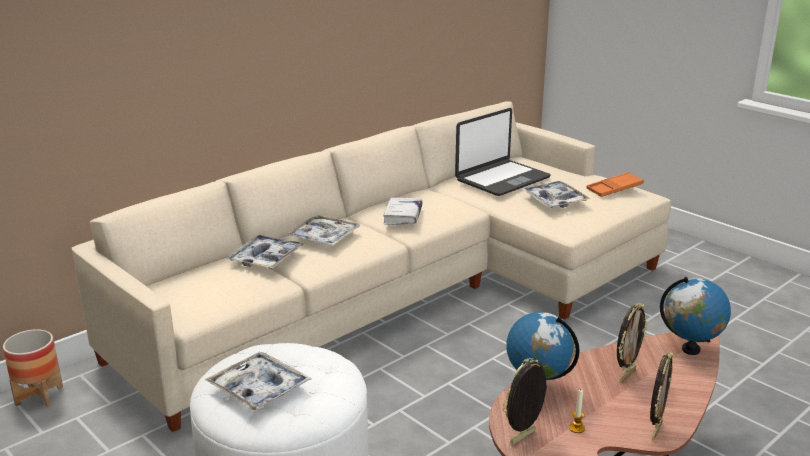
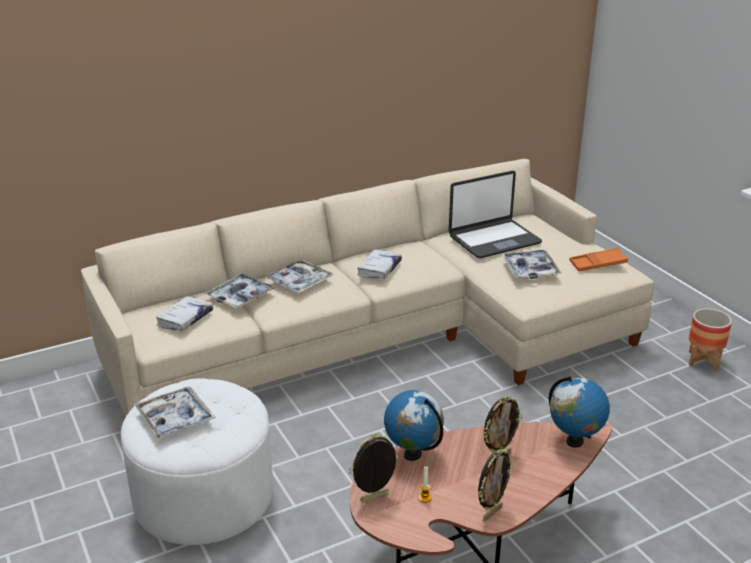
camera: 15 degrees right, 5 degrees up
planter [3,329,63,407] -> planter moved to [689,308,732,370]
none -> white book [156,296,213,332]

